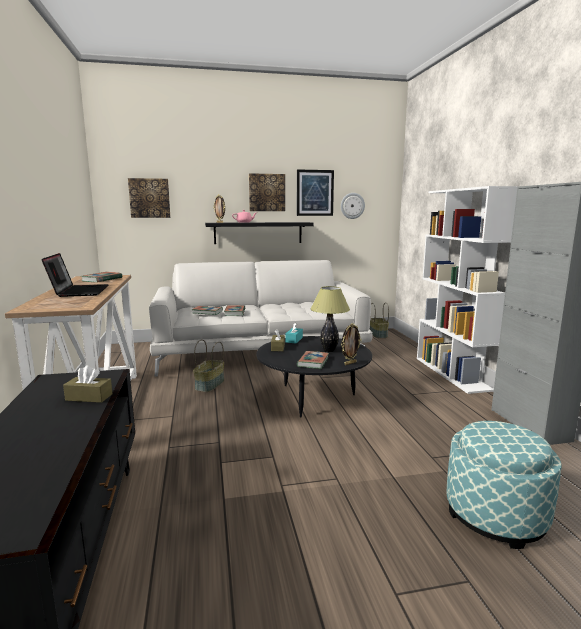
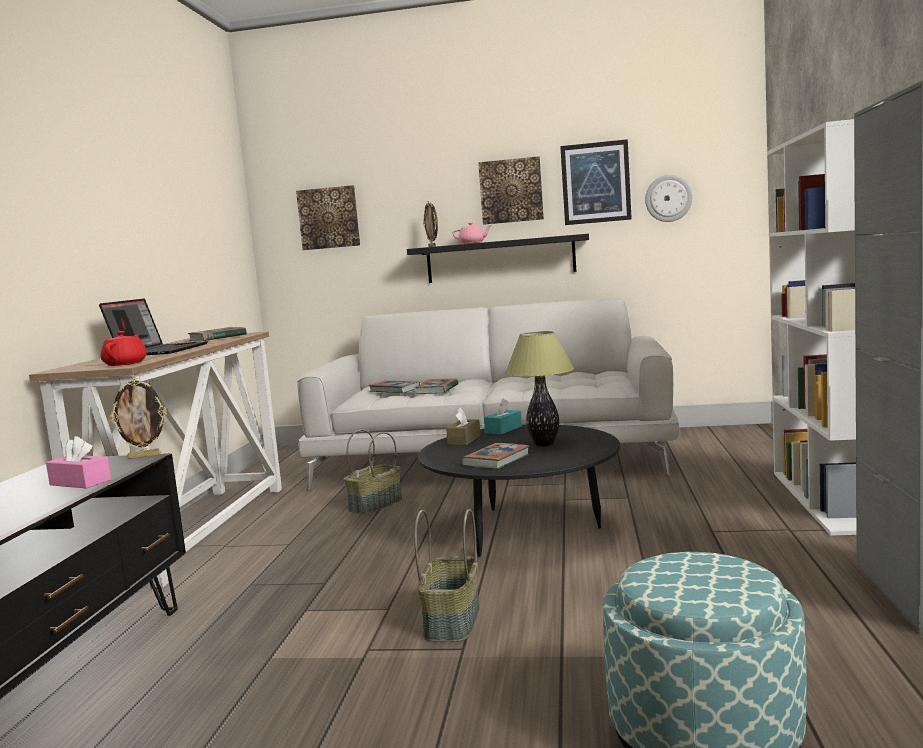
camera: 20 degrees right, 5 degrees down
brown tissue box [63,365,112,403] -> pink tissue box [46,436,111,489]
picture frame [341,323,361,365] -> picture frame moved to [110,378,167,459]
basket [370,302,389,338] -> basket moved to [414,509,479,642]
none -> red teapot [101,331,147,366]

